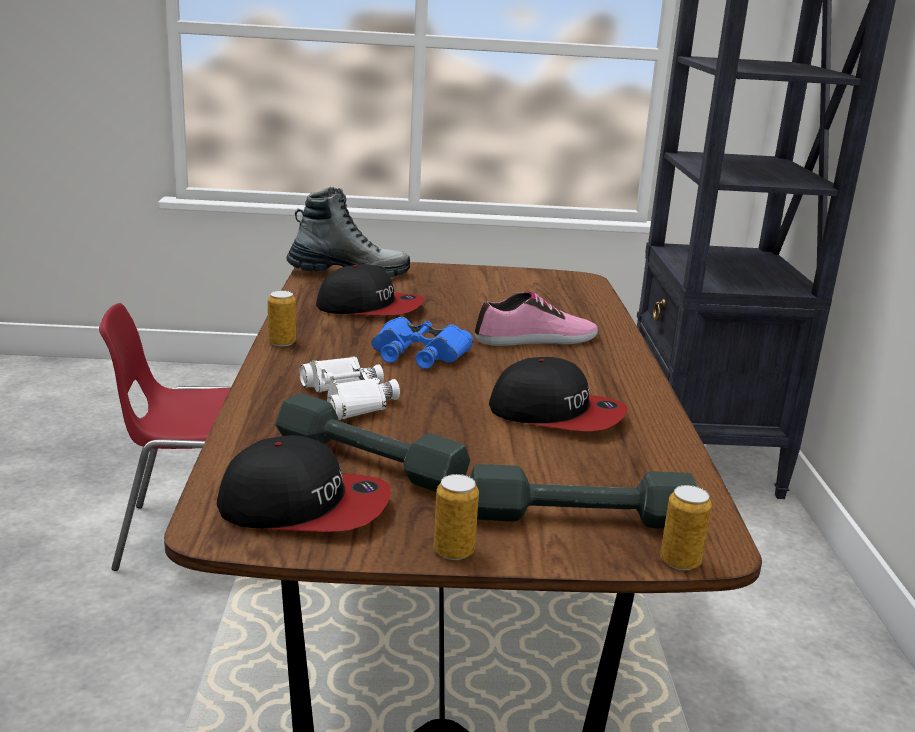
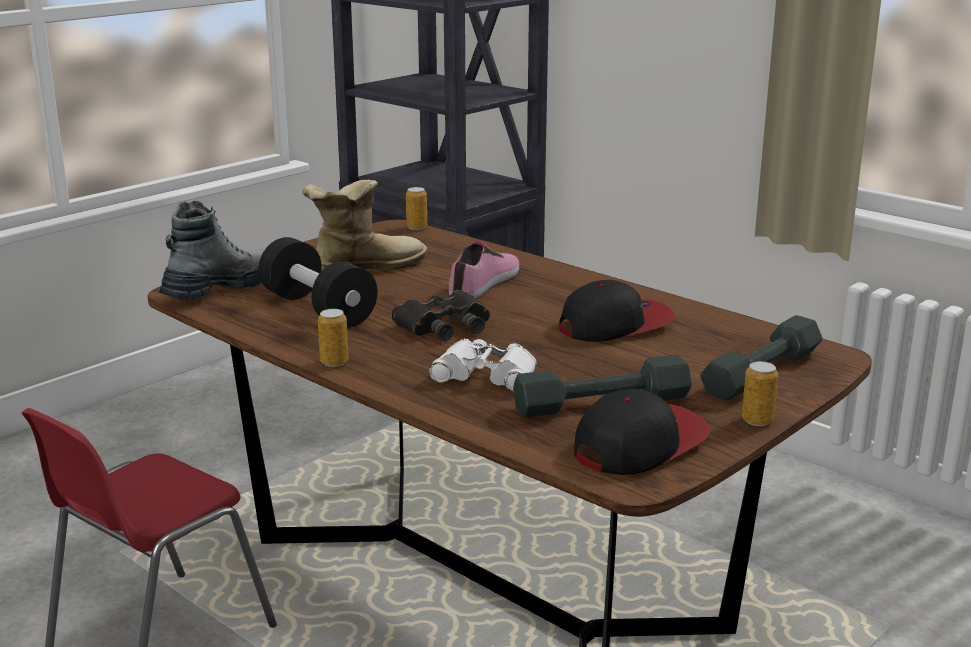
camera: 45 degrees left, 0 degrees up
cap [316,264,424,315] -> black dumbbell [258,237,377,328]
blue binoculars [372,317,473,369] -> black binoculars [391,290,490,341]
can [660,485,712,570] -> can moved to [406,187,427,230]
none -> boot [302,180,428,271]

